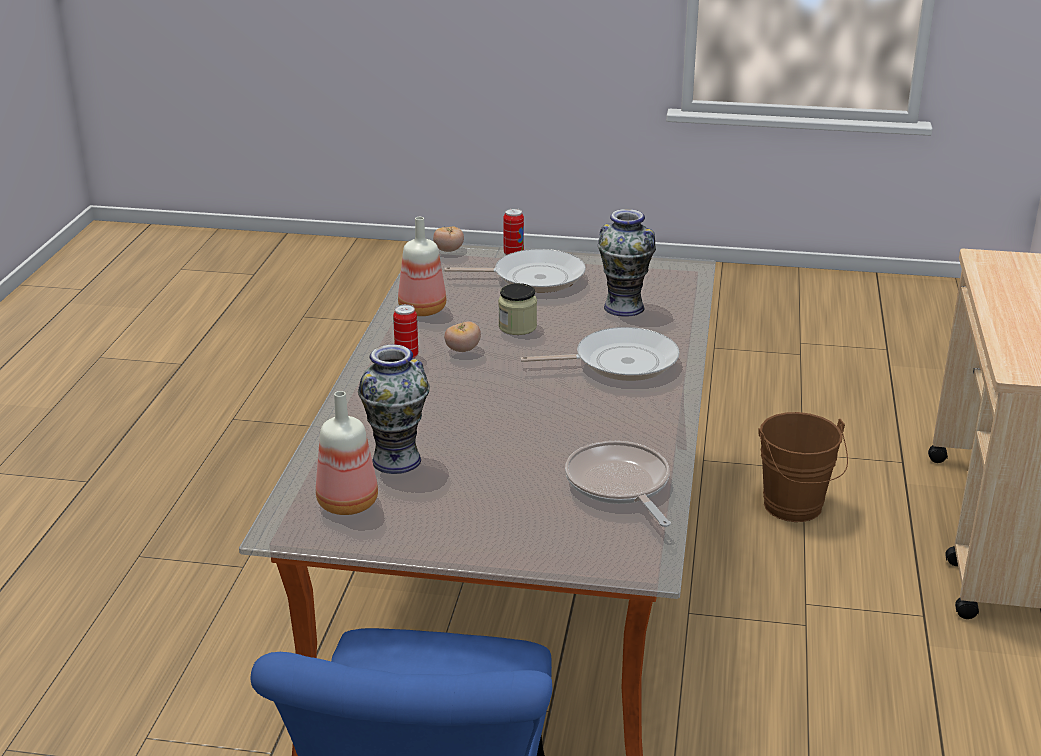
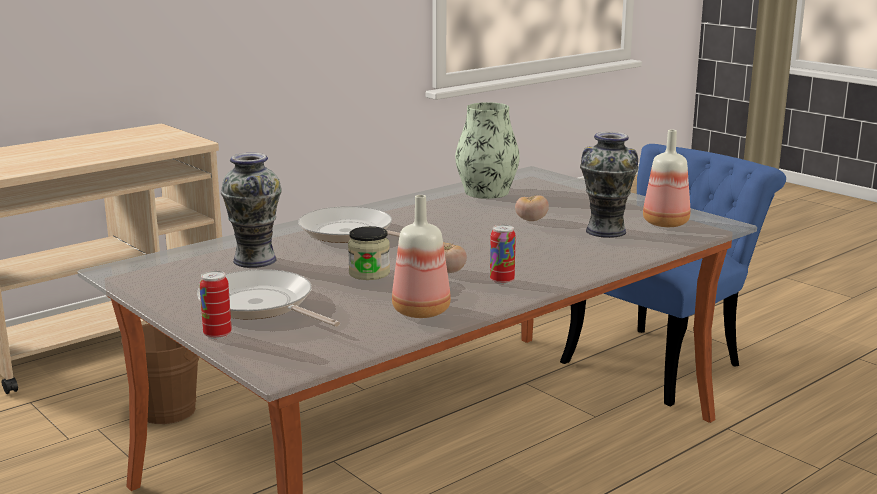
camera: 140 degrees left, 10 degrees down
tomato [433,226,464,252] -> tomato moved to [515,195,549,221]
frying pan [565,441,671,527] -> vase [455,102,520,199]

